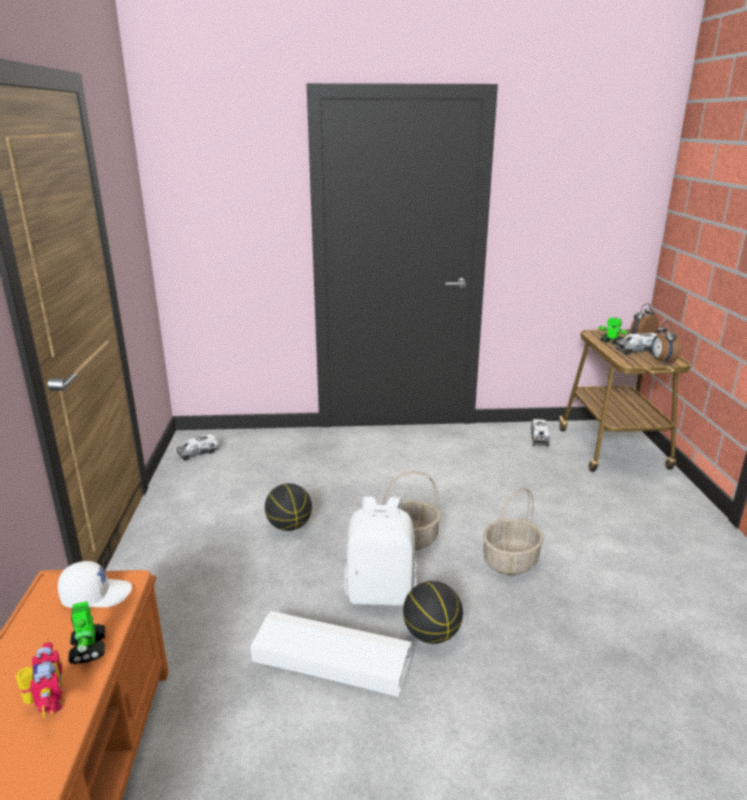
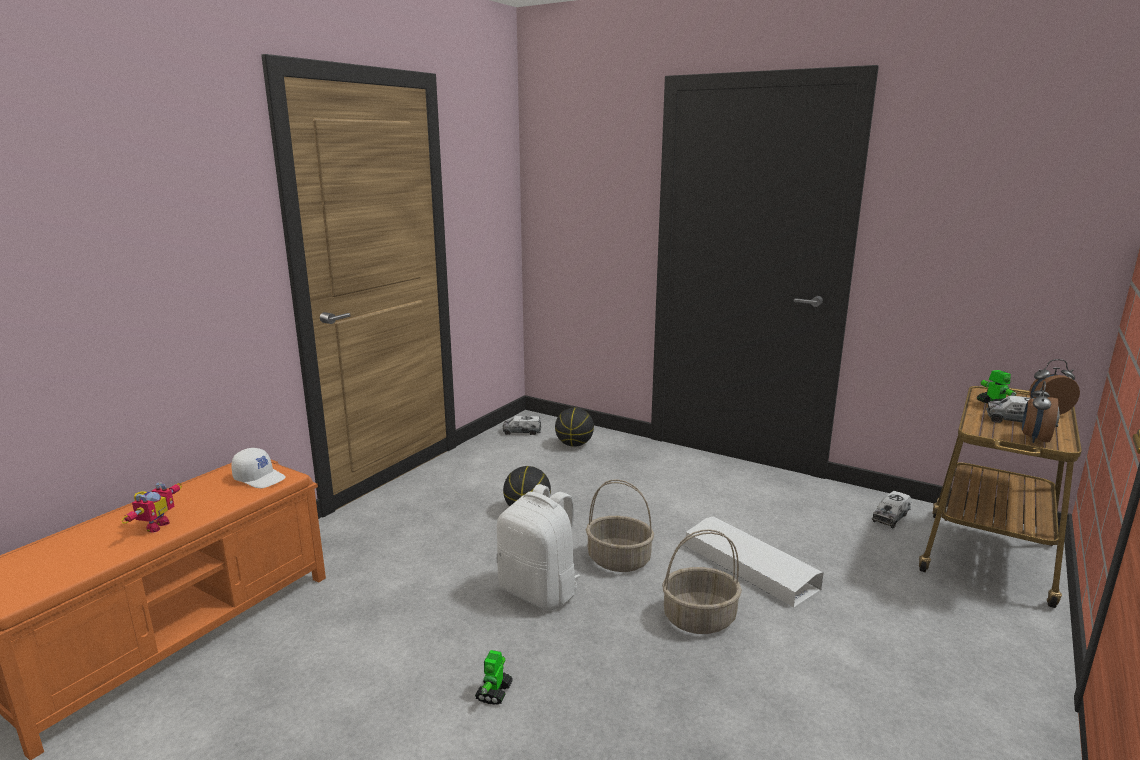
camera: 35 degrees right, 5 degrees down
toy robot [68,601,105,664] -> toy robot moved to [475,650,513,705]
white storage box [250,611,412,697] -> white storage box moved to [685,516,823,607]
basketball [403,581,463,644] -> basketball moved to [555,408,594,447]

